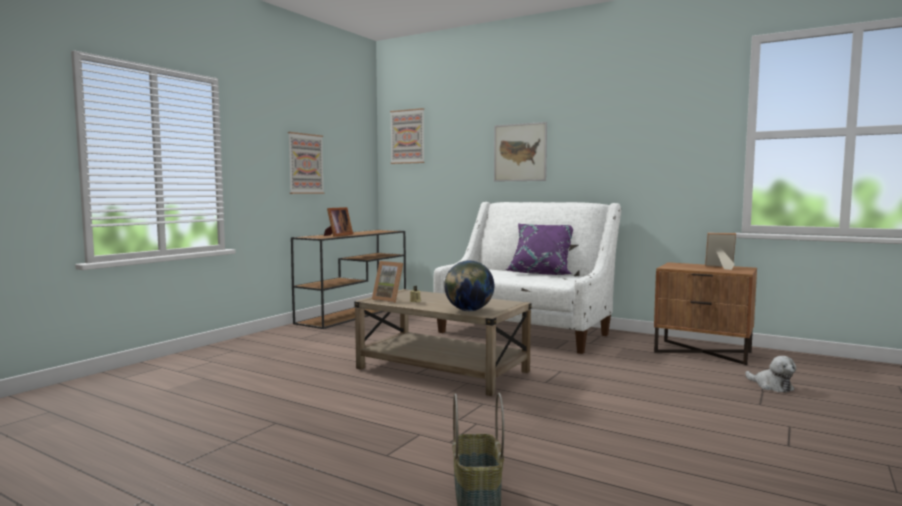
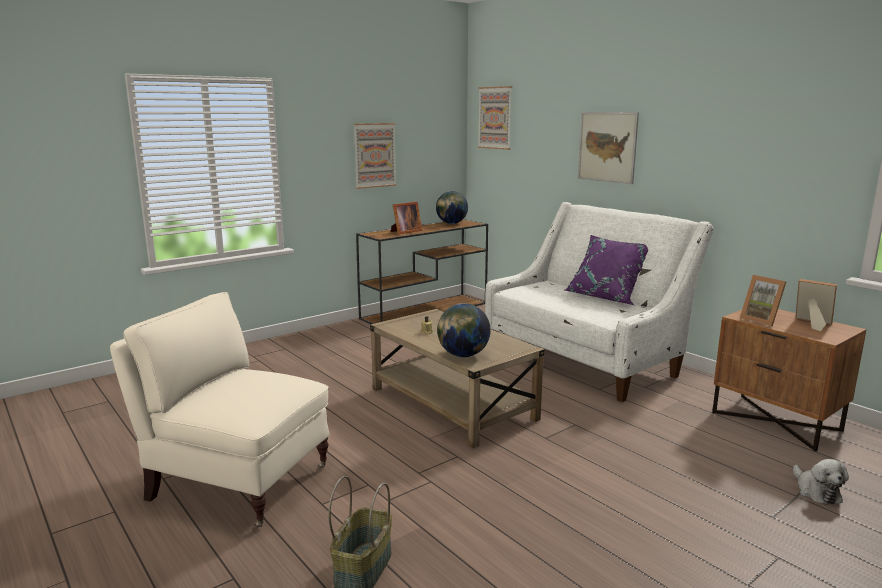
camera: 20 degrees right, 10 degrees up
picture frame [372,261,403,303] -> picture frame moved to [740,275,786,326]
none -> beige armchair [110,292,329,528]
none -> globe [436,191,468,224]

